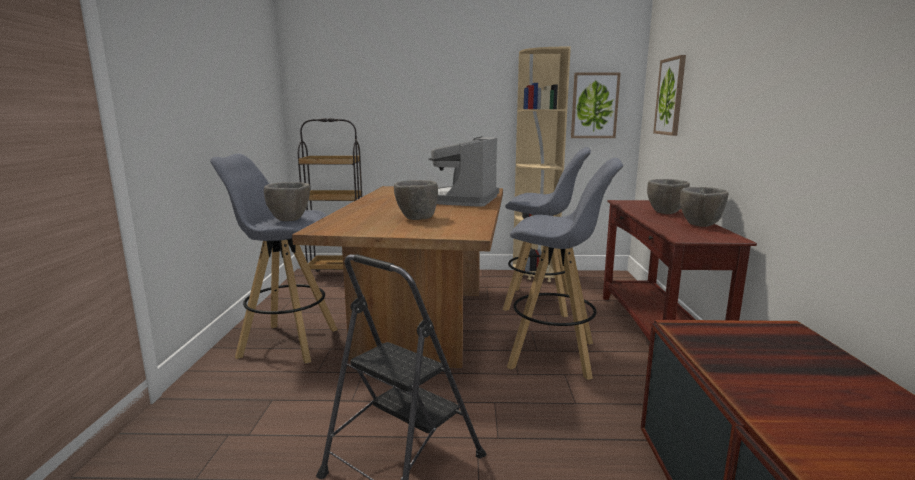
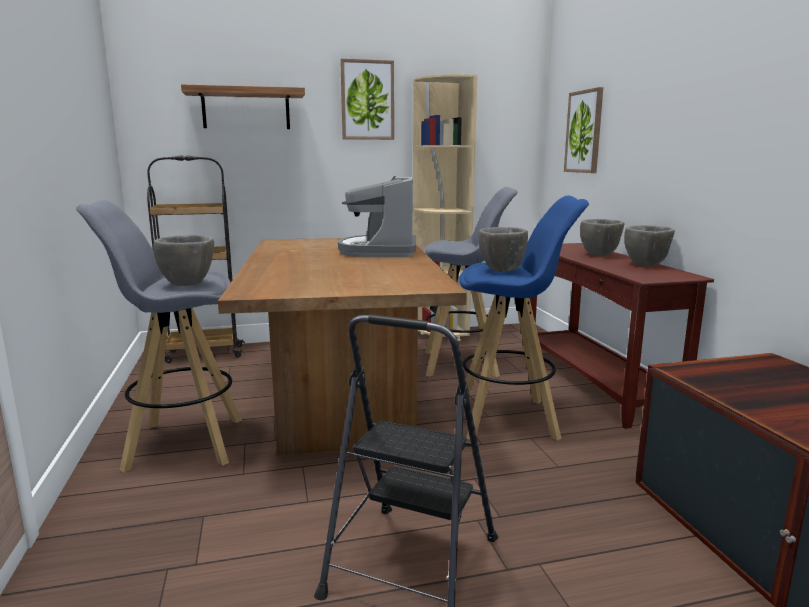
camera: 15 degrees left, 0 degrees up
grey bowl [394,180,438,220] -> grey bowl moved to [478,227,528,272]
grey stool [507,158,623,380] -> blue stool [460,196,589,441]
picture [571,72,621,138] -> picture moved to [340,59,394,140]
none -> shelf [181,84,305,129]

